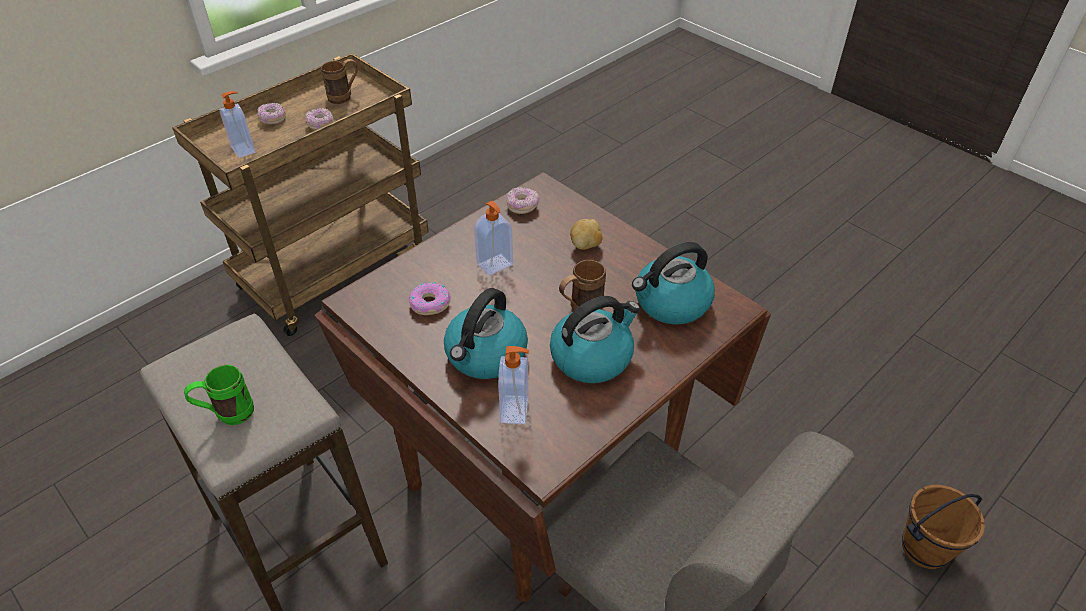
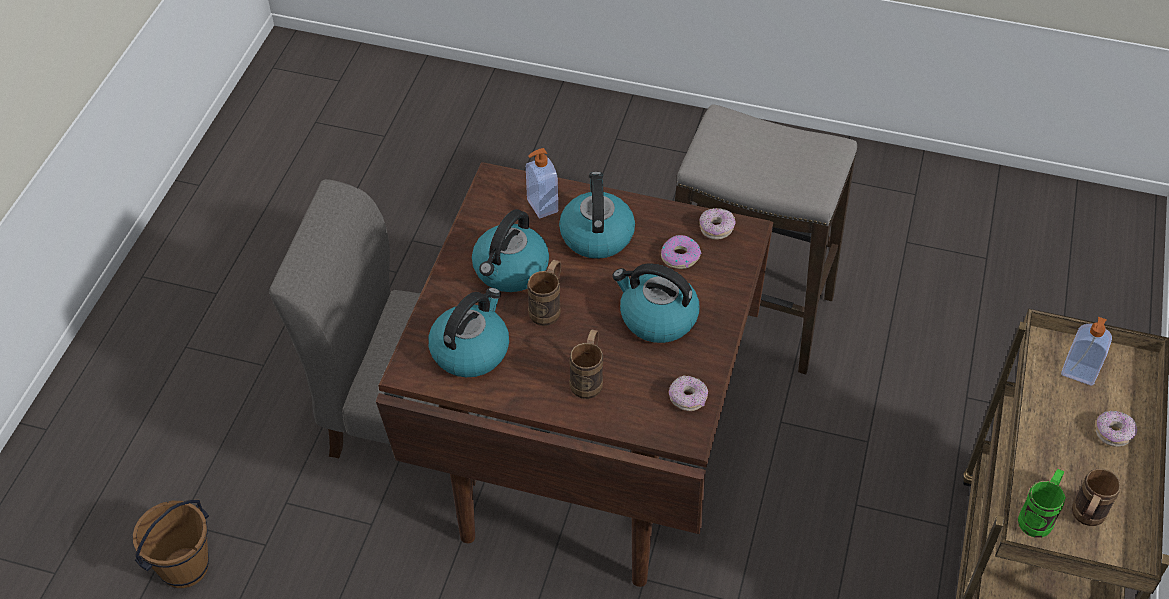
camera: 150 degrees right, 5 degrees up
green mug [184,364,254,425] -> green mug moved to [1018,469,1066,538]
donut [305,108,334,130] -> donut moved to [699,208,736,240]
soap dispenser [474,201,513,276] -> kettle [612,264,699,343]
potato [570,219,602,250] -> brown mug [569,330,603,399]

